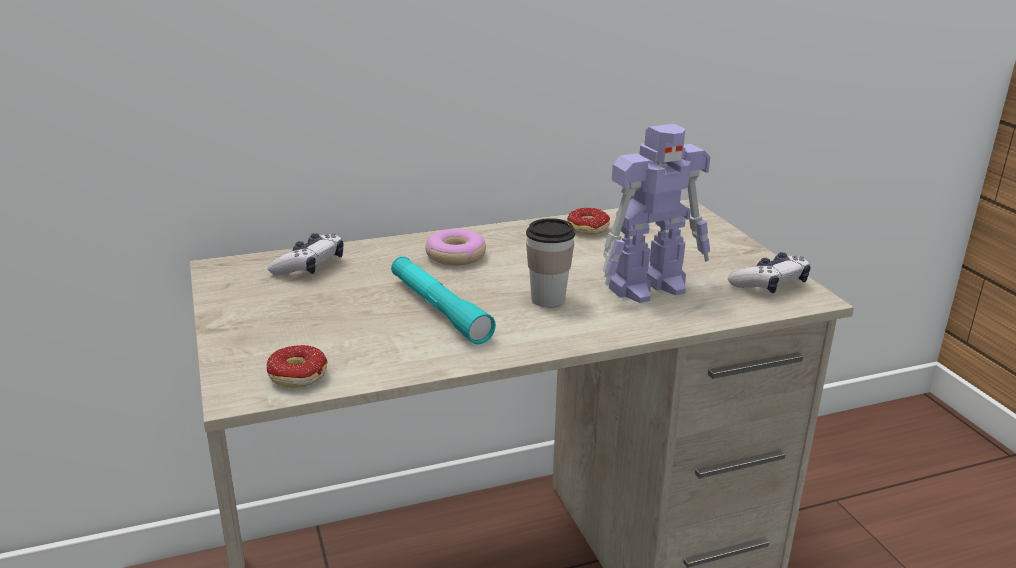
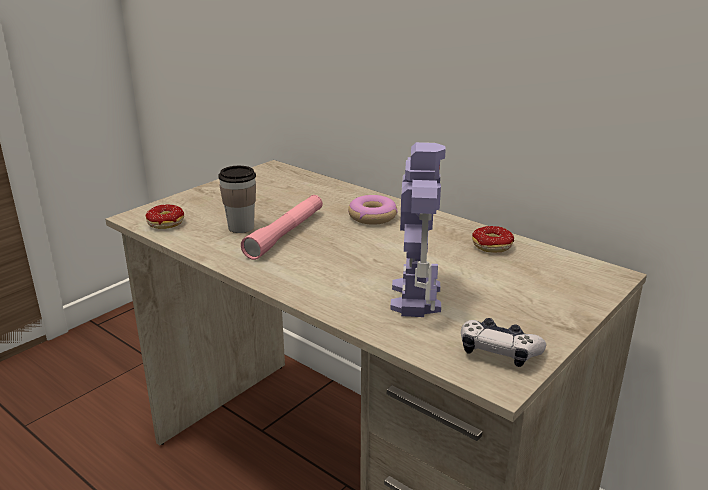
camera: 60 degrees right, 0 degrees up
game controller [267,233,344,276] -> none
turquoise flashlight [391,256,496,344] -> pink flashlight [241,195,323,260]
cup [526,218,575,308] -> cup moved to [218,166,256,233]
toy robot [603,124,710,303] -> toy robot turned 120 degrees counterclockwise [390,142,446,317]

